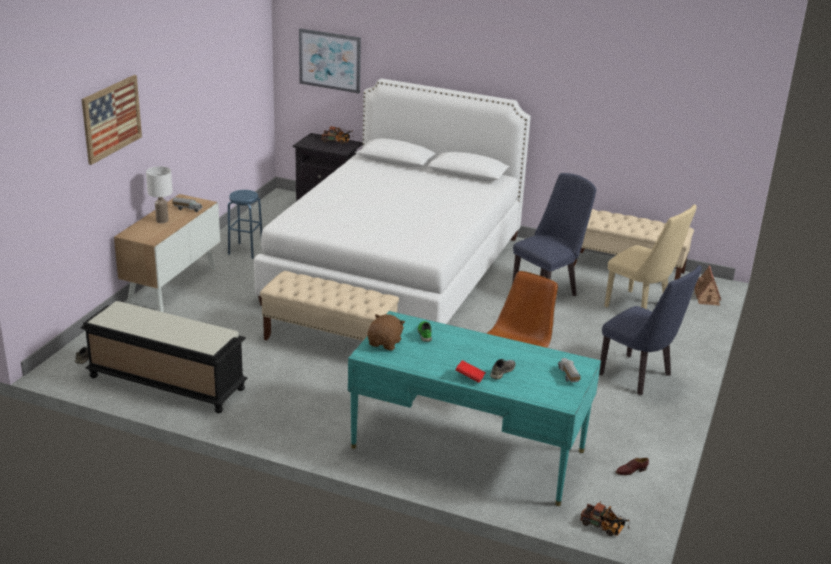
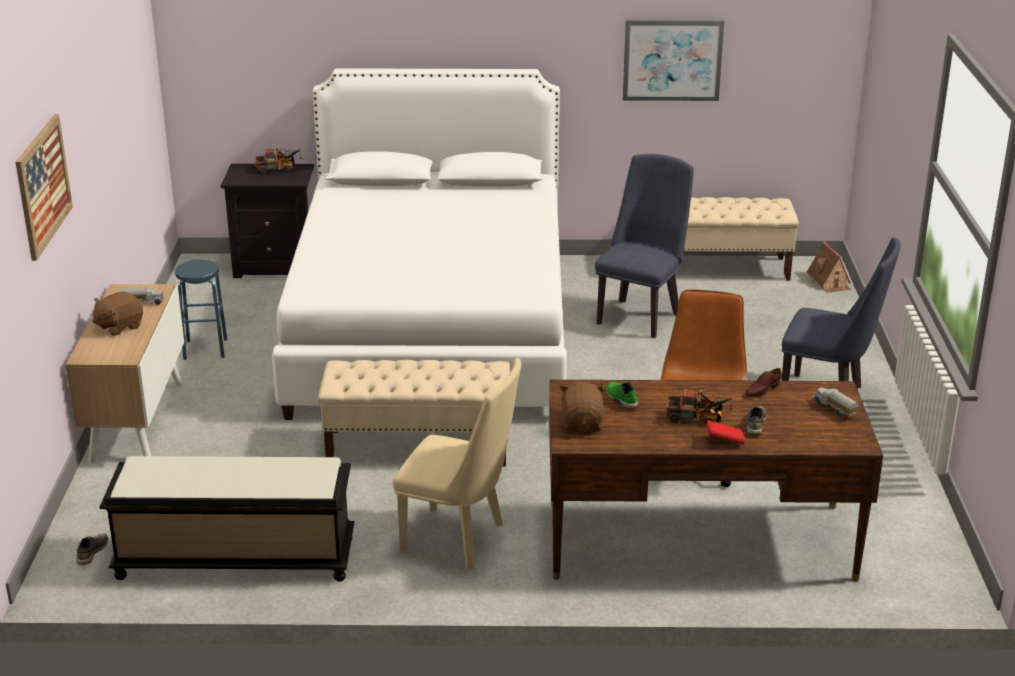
camera: 20 degrees left, 0 degrees up
white table lamp [146,166,173,223] -> brown plush toy [92,292,143,336]
picture [299,28,361,94] -> picture moved to [623,20,724,101]
turquoise desk [348,311,601,506] -> brown desk [549,380,883,582]
toy truck [580,502,630,536] -> toy truck moved to [665,388,732,425]
beige chair [604,205,697,309] -> beige chair moved to [393,358,521,570]
brown shoe [616,458,649,475] -> brown shoe moved to [746,368,782,397]

